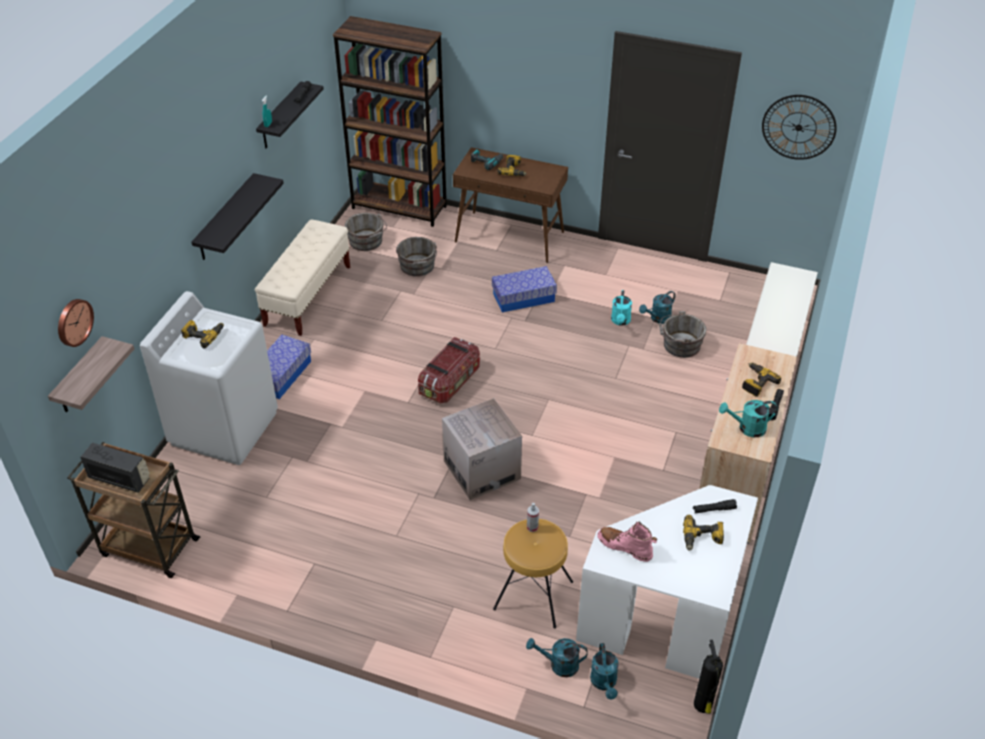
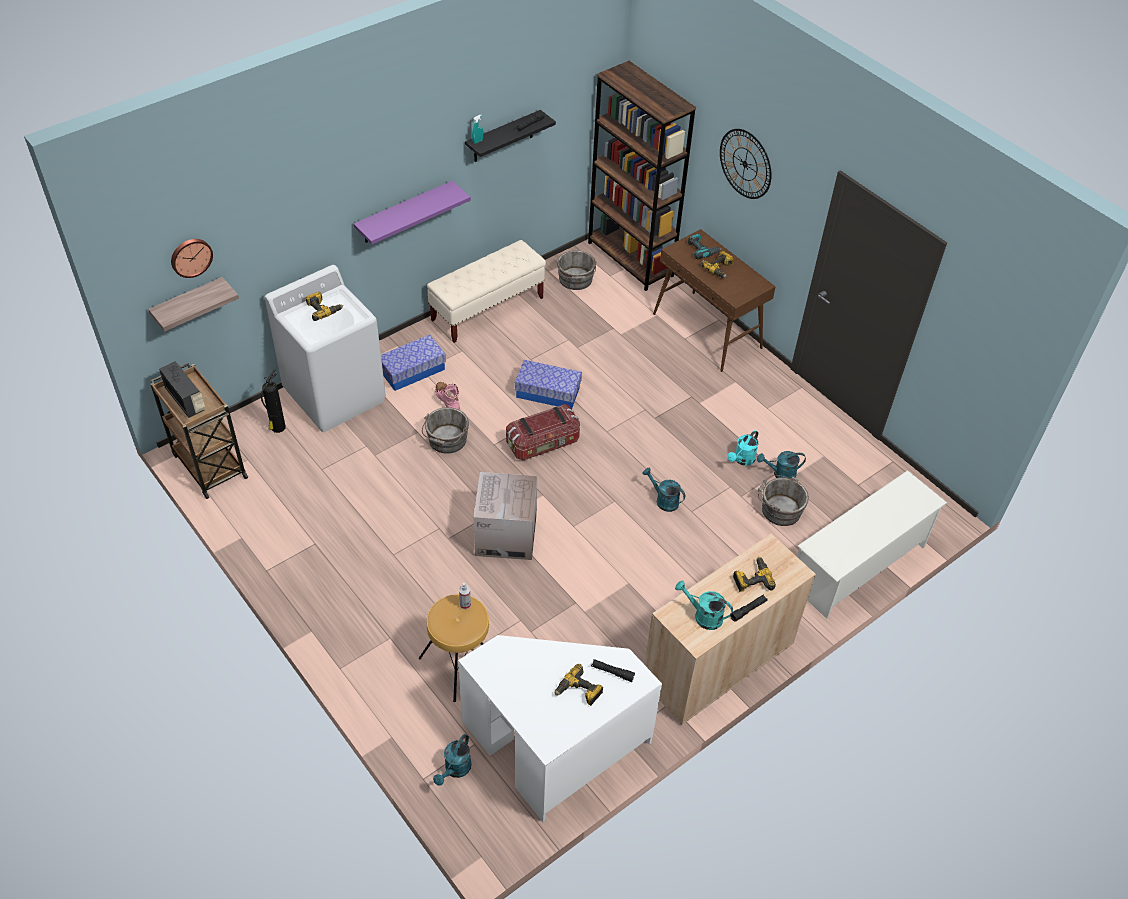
camera: 30 degrees right, 5 degrees up
black shelf [192,173,284,260] -> purple shelf [353,181,471,244]
grey bucket [396,237,437,276] -> grey bucket moved to [422,407,469,454]
storage box [492,266,557,312] -> storage box moved to [515,360,582,409]
turquoise watering can [526,638,588,677] -> turquoise watering can moved to [642,468,685,512]
pink boot [597,522,658,562] -> pink boot moved to [435,382,460,410]
fire extinguisher [694,640,723,714] -> fire extinguisher moved to [261,369,286,433]
wall clock [762,95,837,160] -> wall clock moved to [720,129,772,199]

